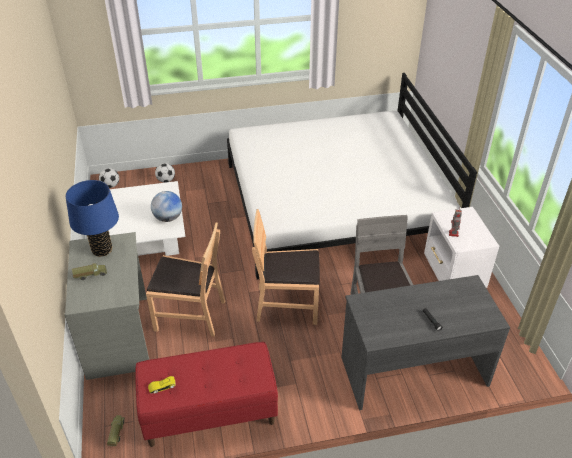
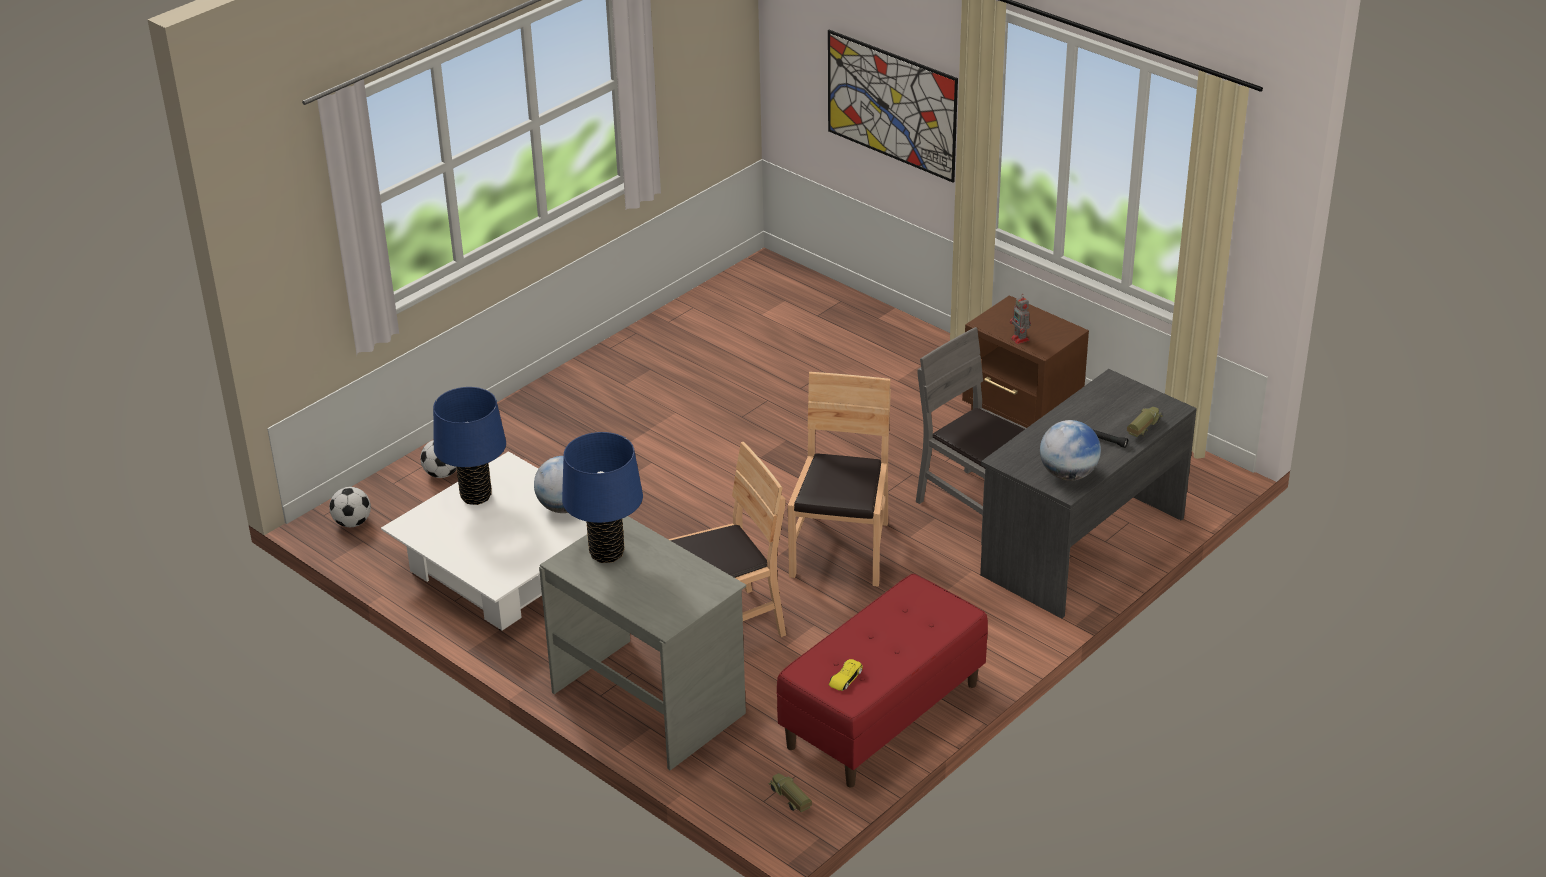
camera: 35 degrees left, 5 degrees down
toy truck [72,264,107,280] -> toy truck moved to [1127,407,1163,437]
white bed [227,73,477,280] -> none
brown chair [252,209,320,325] -> brown chair turned 135 degrees clockwise [788,372,891,587]
white nightstand [424,207,499,288] -> brown nightstand [962,295,1089,428]
none -> blue table lamp [433,387,506,505]
none -> picture [828,30,958,182]
none -> globe [1040,420,1101,481]

